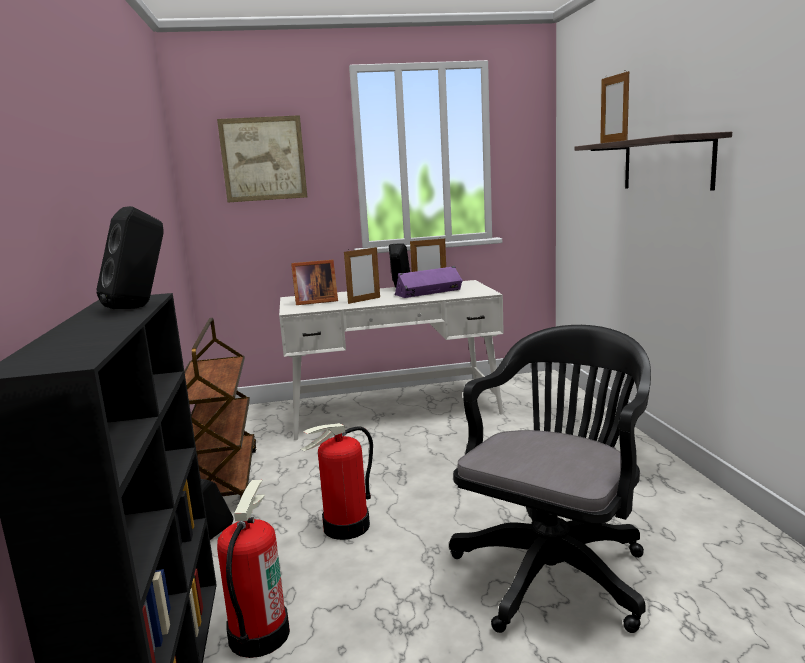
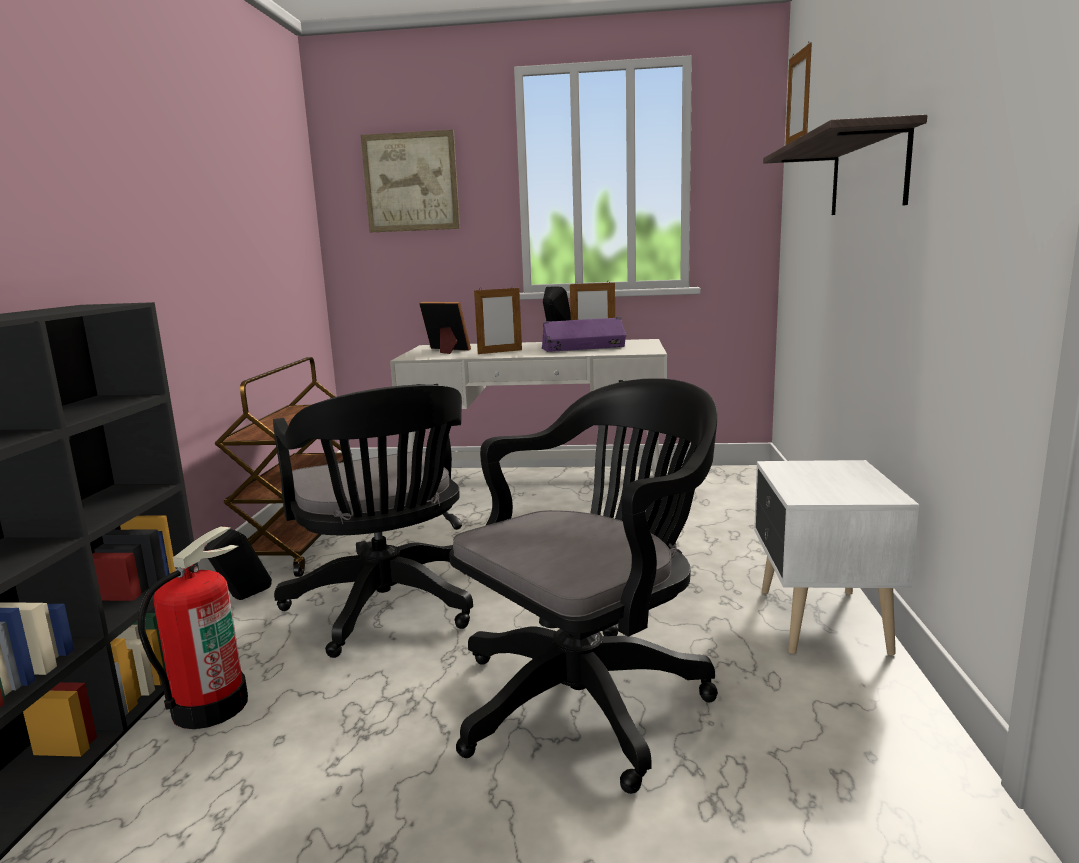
camera: 15 degrees right, 0 degrees up
black speaker [96,206,164,309] -> none
picture frame [291,260,338,305] -> picture frame turned 150 degrees counterclockwise [419,302,471,354]
fire extinguisher [301,423,373,540] -> black office chair [273,385,473,658]
none -> white nightstand [754,460,919,656]

